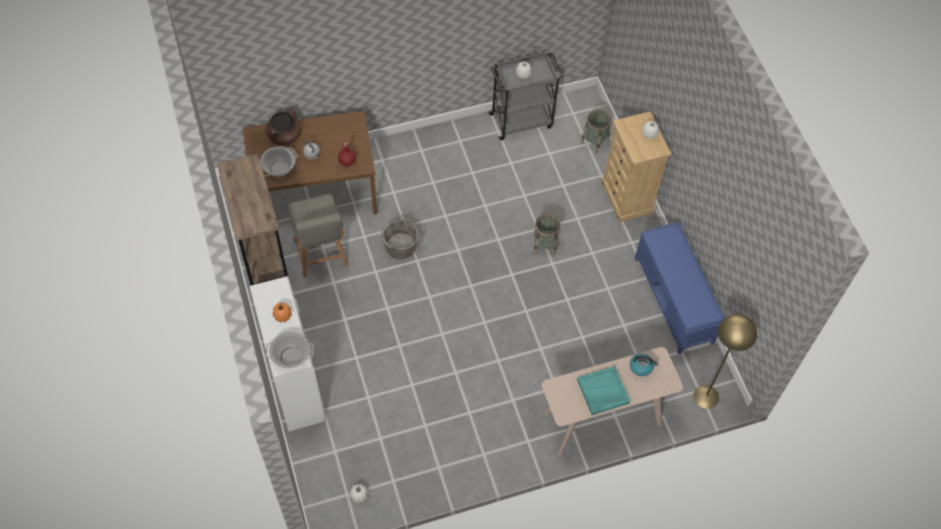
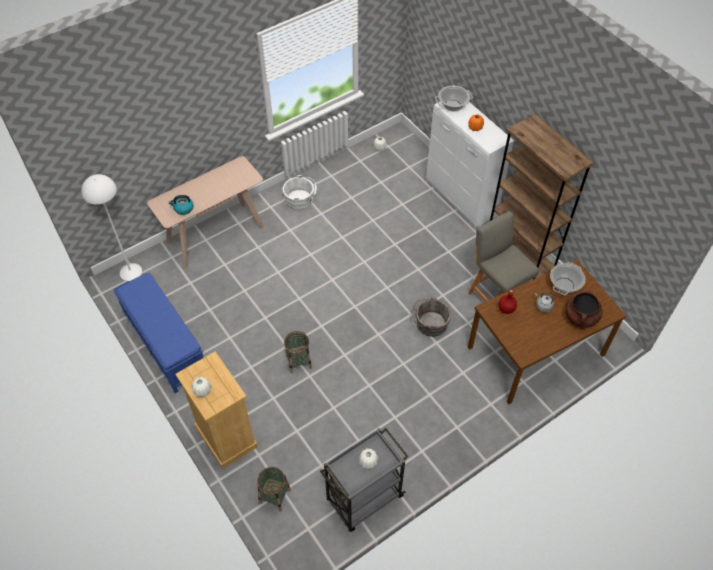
camera: 165 degrees right, 5 degrees down
turquoise tray [577,366,630,415] -> none
yellow floor lamp [693,314,757,409] -> white floor lamp [81,174,142,281]
none -> white bucket [282,175,317,210]

